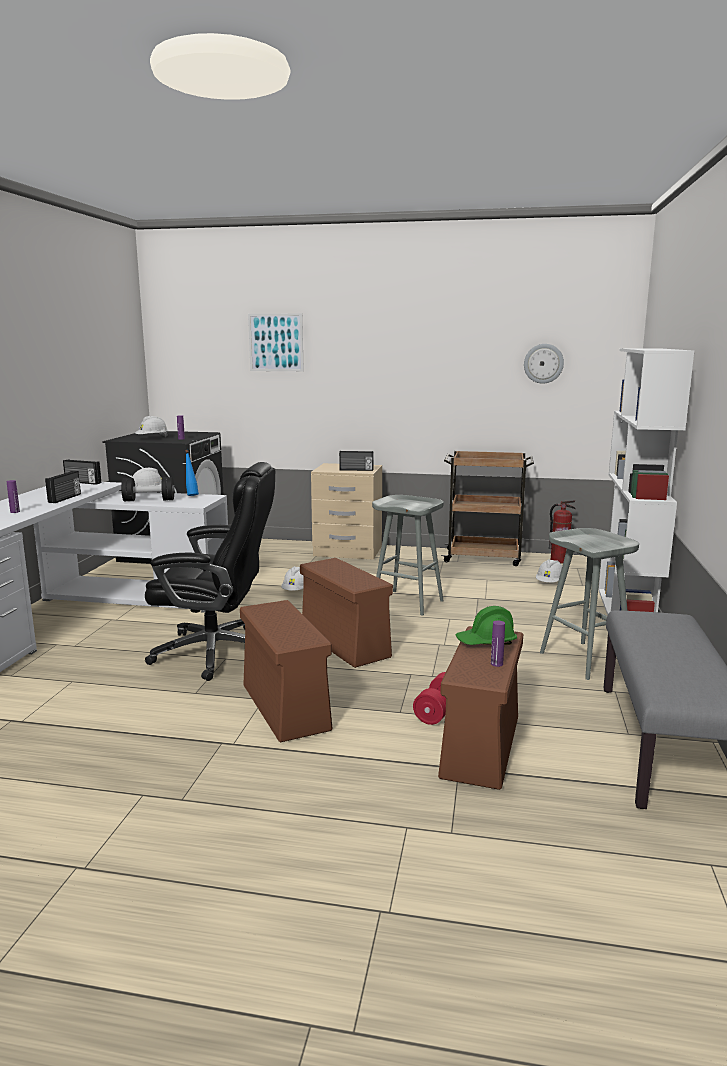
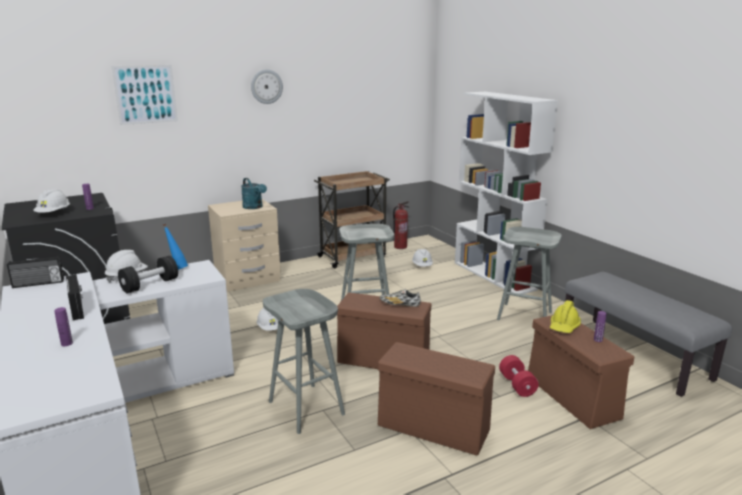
camera: 40 degrees left, 5 degrees up
black office chair [145,462,275,681] -> grey stool [263,289,345,434]
radio [339,451,374,471] -> turquoise watering can [241,178,267,209]
green hard hat [456,606,517,645] -> yellow hard hat [550,300,581,333]
wall clock [524,344,564,384] -> wall clock moved to [251,69,283,104]
none -> shoe [380,289,421,307]

